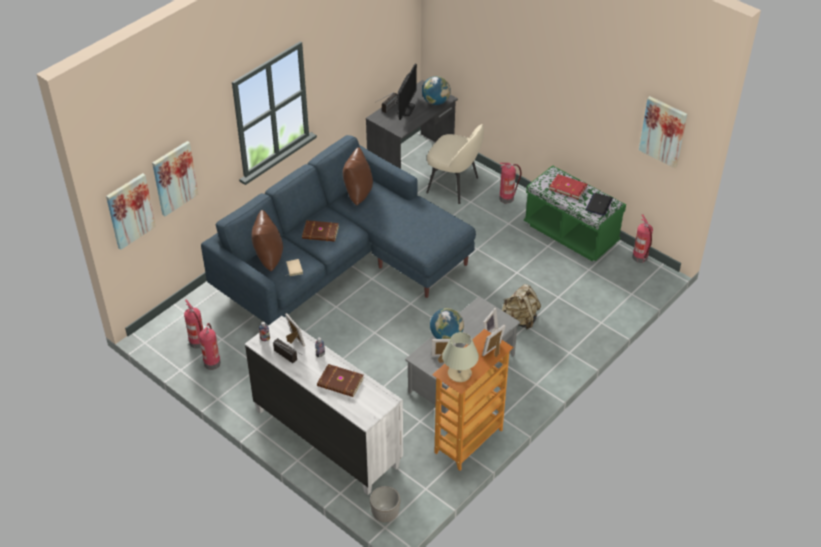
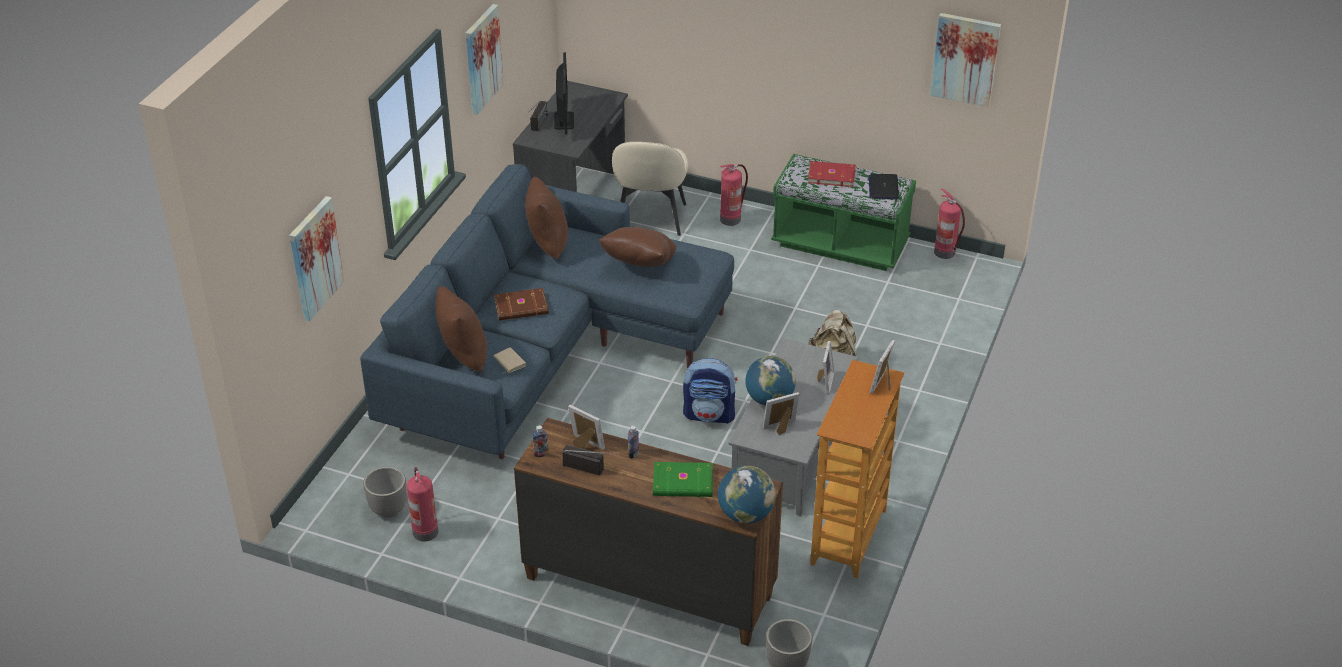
camera: 20 degrees left, 5 degrees down
picture [106,173,156,250] -> picture moved to [465,4,504,115]
fire extinguisher [184,299,203,349] -> planter [363,467,407,517]
white dresser [245,316,403,495] -> brown dresser [514,418,783,646]
brown book [317,364,364,397] -> green book [653,462,713,497]
globe [422,76,451,105] -> globe moved to [718,466,776,524]
beige chair [426,124,484,204] -> beige chair turned 90 degrees clockwise [612,142,688,236]
beige table lamp [442,332,479,382] -> none
none -> brown pillow [599,227,677,267]
none -> backpack [683,358,738,424]

